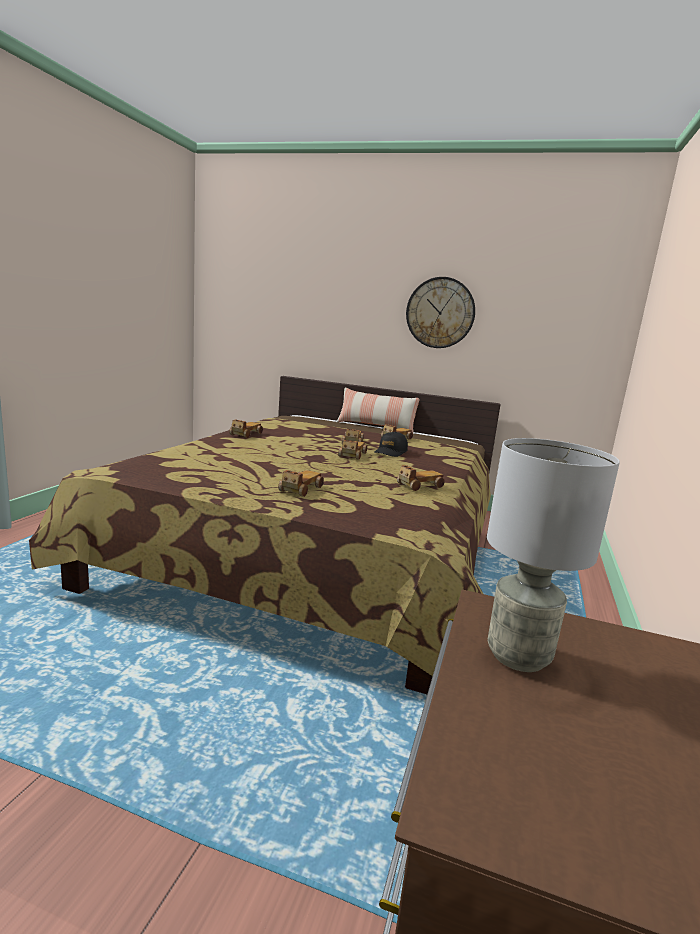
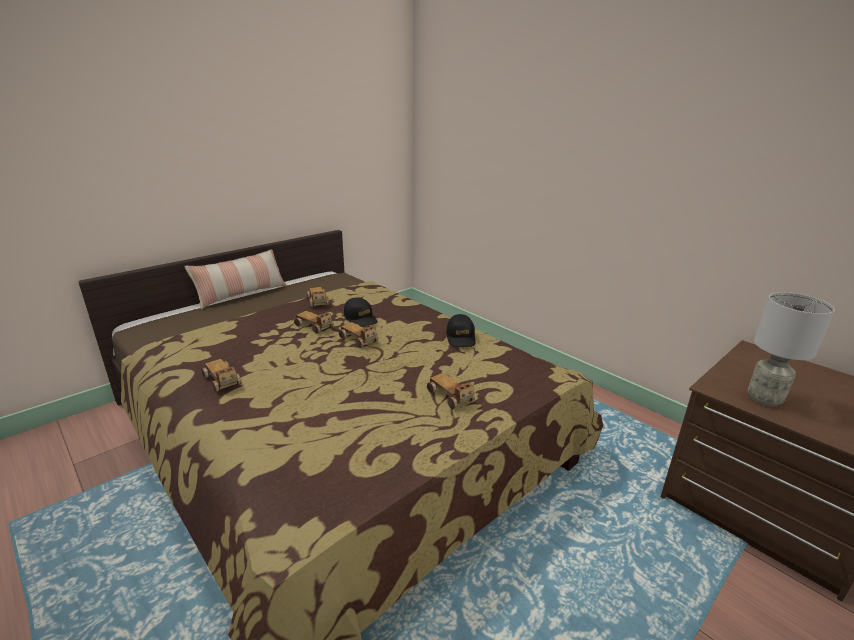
camera: 60 degrees left, 10 degrees up
toy car [397,465,445,491] -> black cap [446,314,476,347]
wall clock [406,277,475,348] -> none

